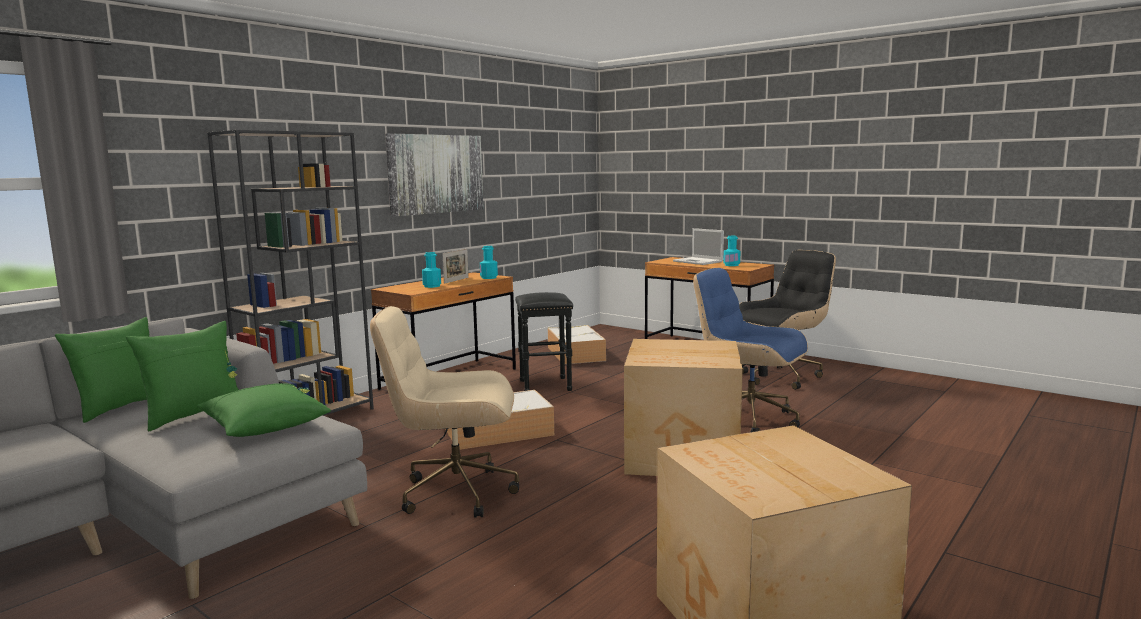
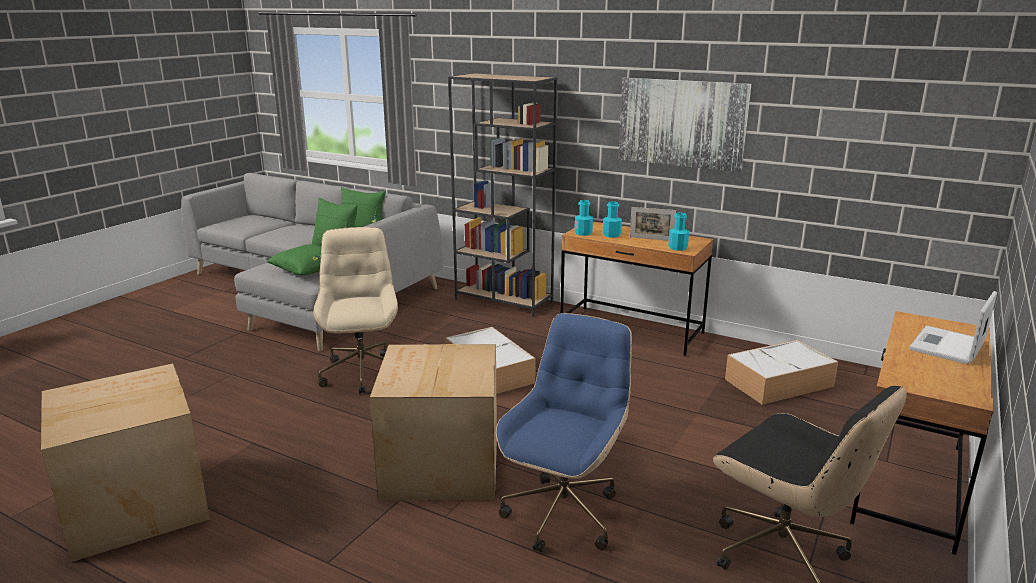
camera: 80 degrees right, 10 degrees up
black stool [515,292,573,391] -> none
turquoise bottle [723,236,740,266] -> turquoise bottle moved to [575,200,593,236]

